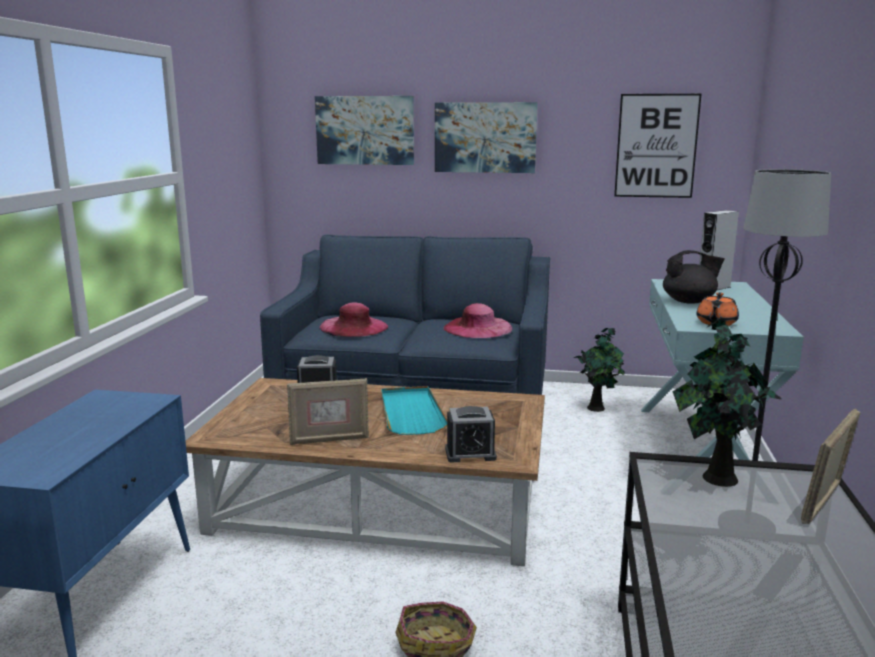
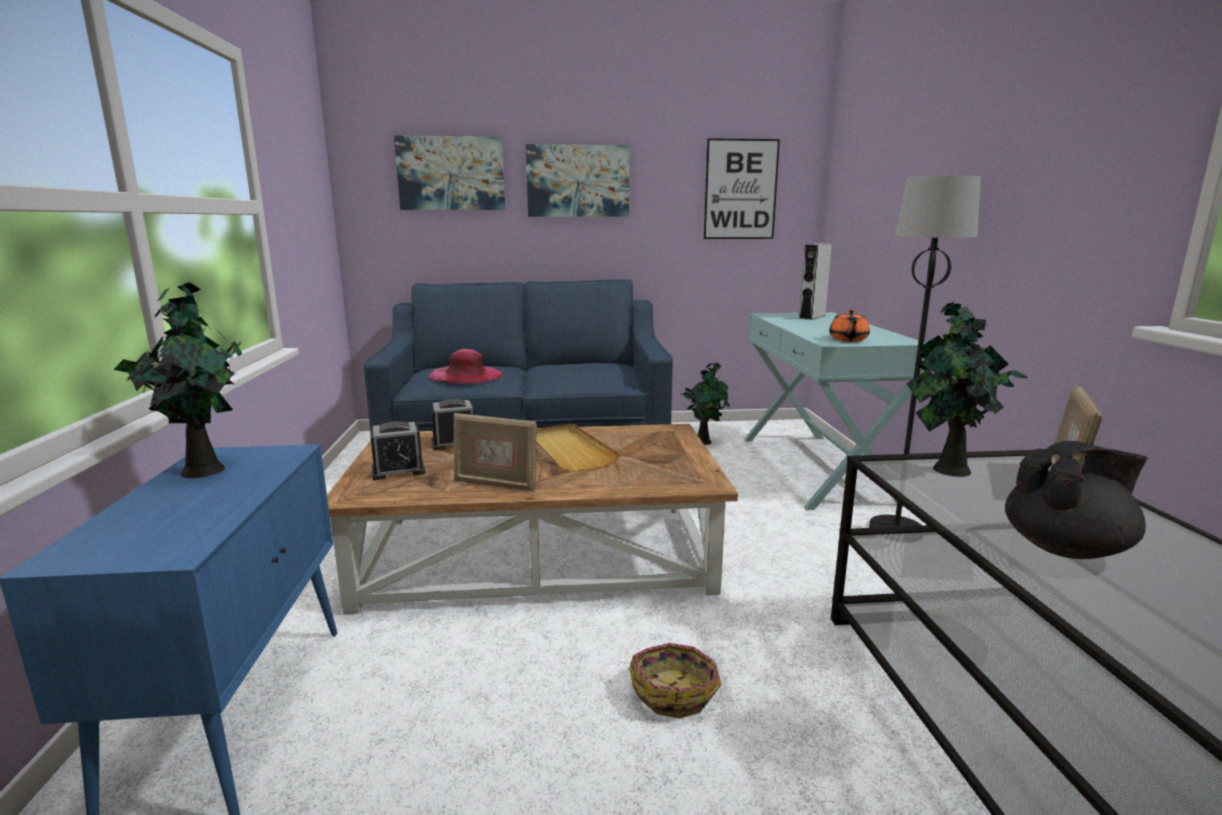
camera: 15 degrees left, 0 degrees up
picture frame [287,378,369,445] -> picture frame turned 45 degrees clockwise [453,413,537,492]
turquoise tray [381,386,447,435] -> beige tray [536,424,620,472]
pink hat [443,303,512,338] -> none
alarm clock [445,406,497,463] -> alarm clock moved to [370,421,425,480]
black teapot [663,250,725,303] -> black teapot moved to [1005,441,1148,559]
none -> potted plant [113,282,242,478]

